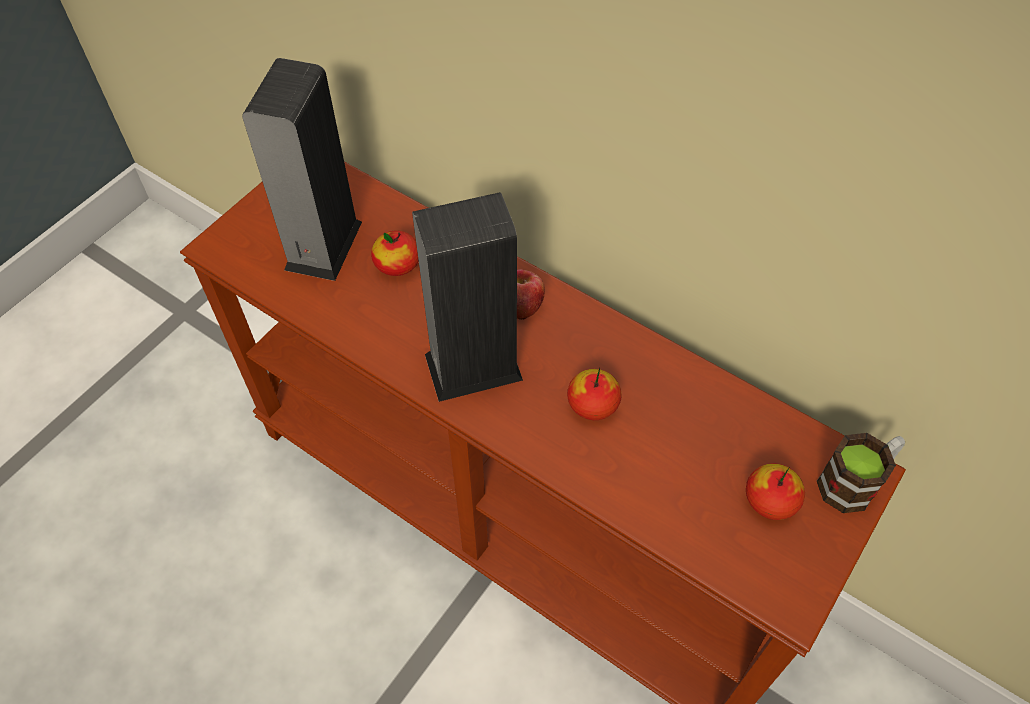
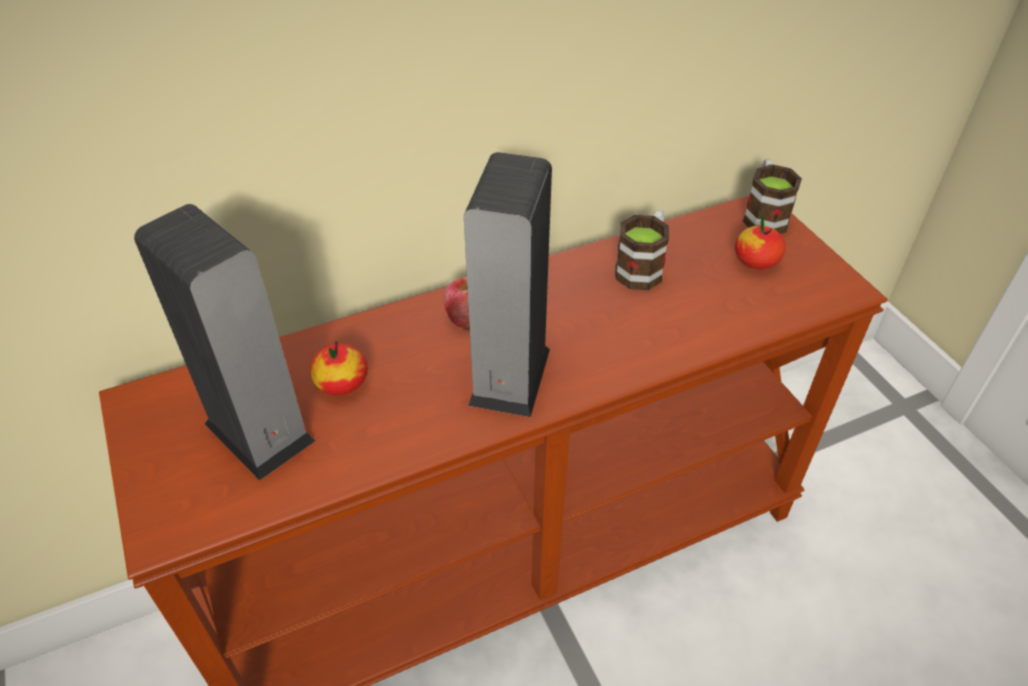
camera: 60 degrees left, 10 degrees down
apple [567,368,622,420] -> none
none -> mug [615,210,669,290]

